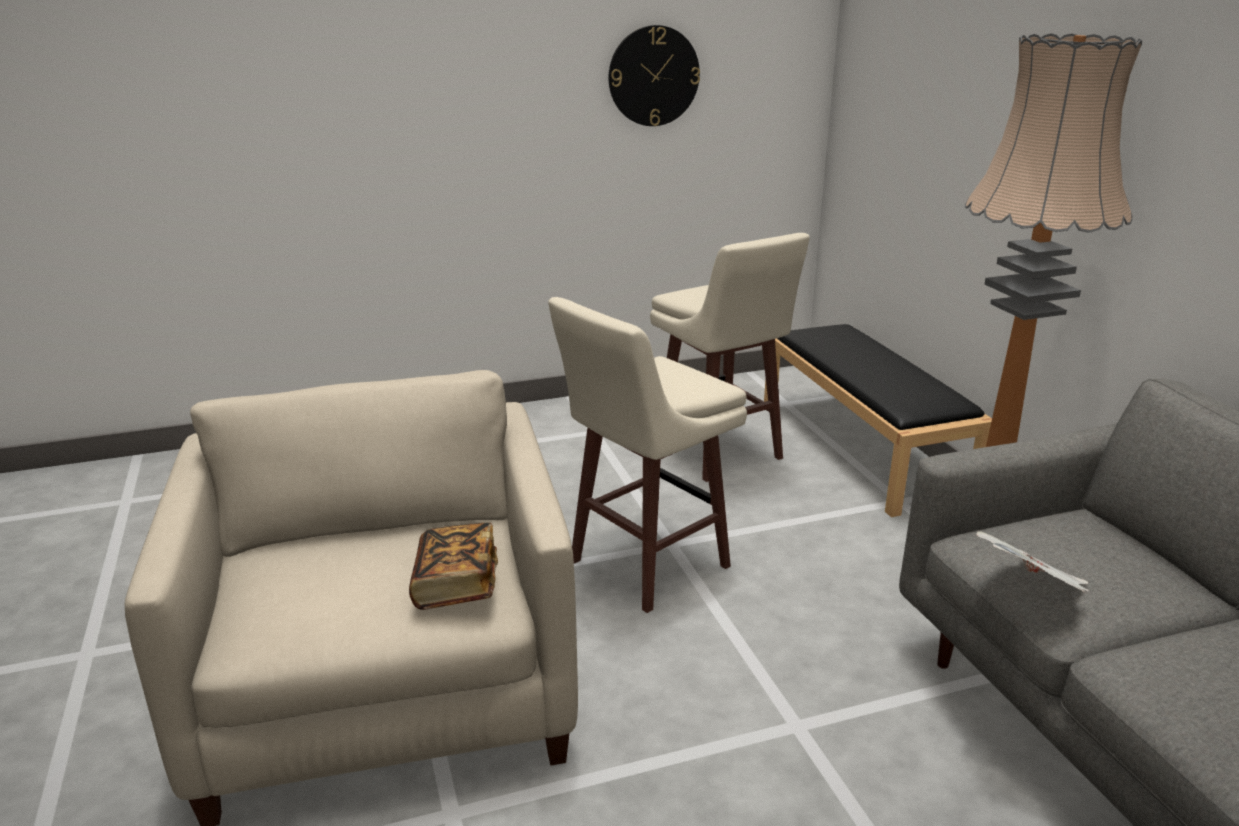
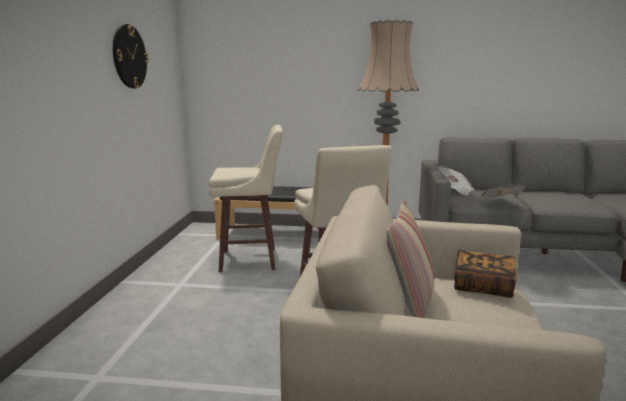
camera: 65 degrees left, 10 degrees down
none -> pillow [387,200,434,318]
none -> newspaper [439,166,474,195]

